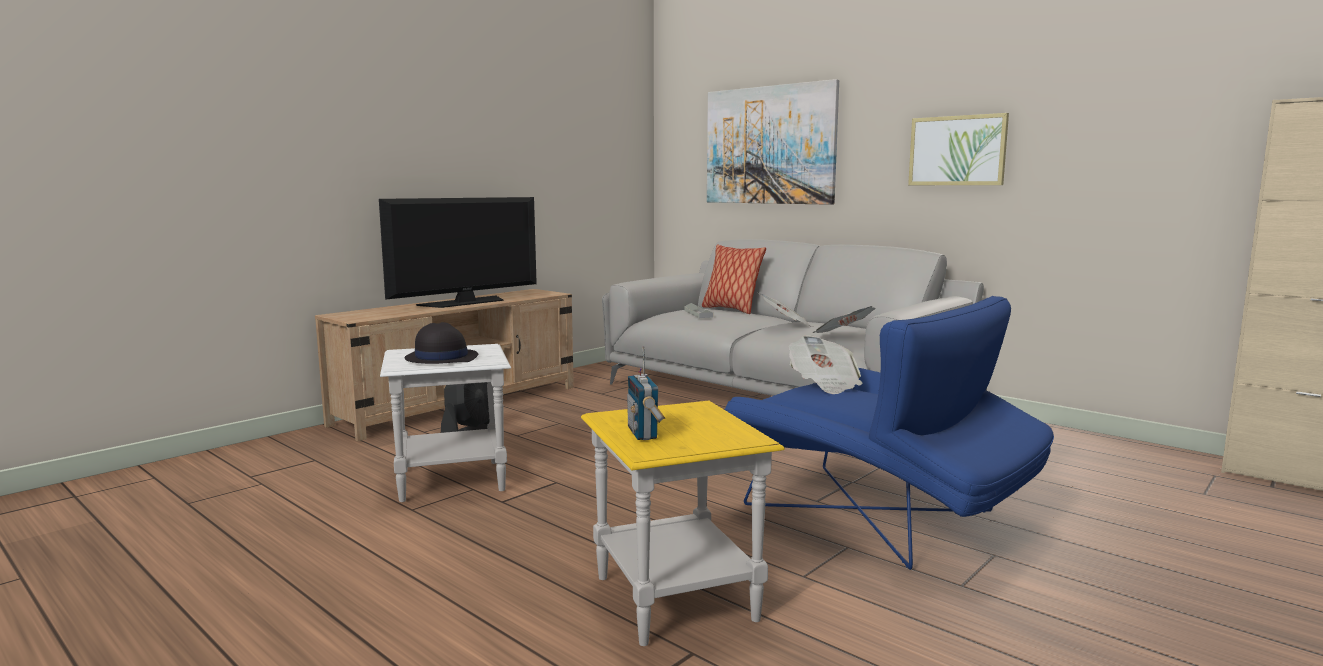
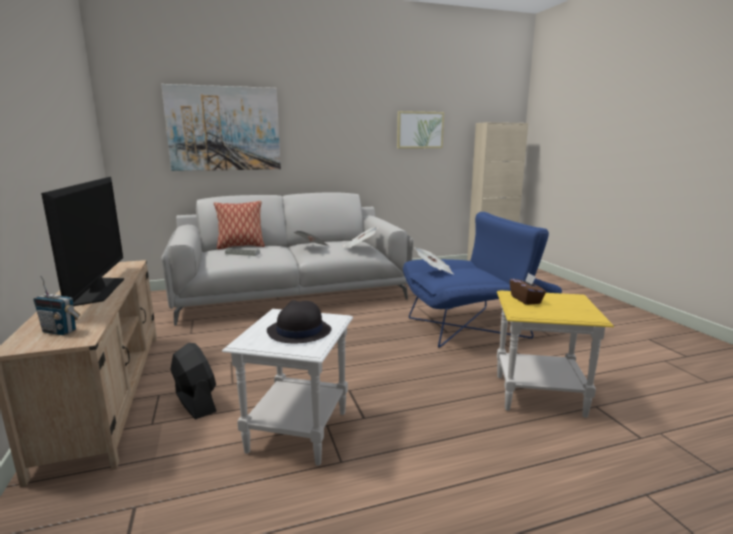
camera: 60 degrees left, 5 degrees up
radio [627,346,665,440] -> radio moved to [33,276,80,335]
picture [908,113,1009,185] -> picture moved to [397,111,444,148]
none -> brown tissue box [510,273,546,305]

